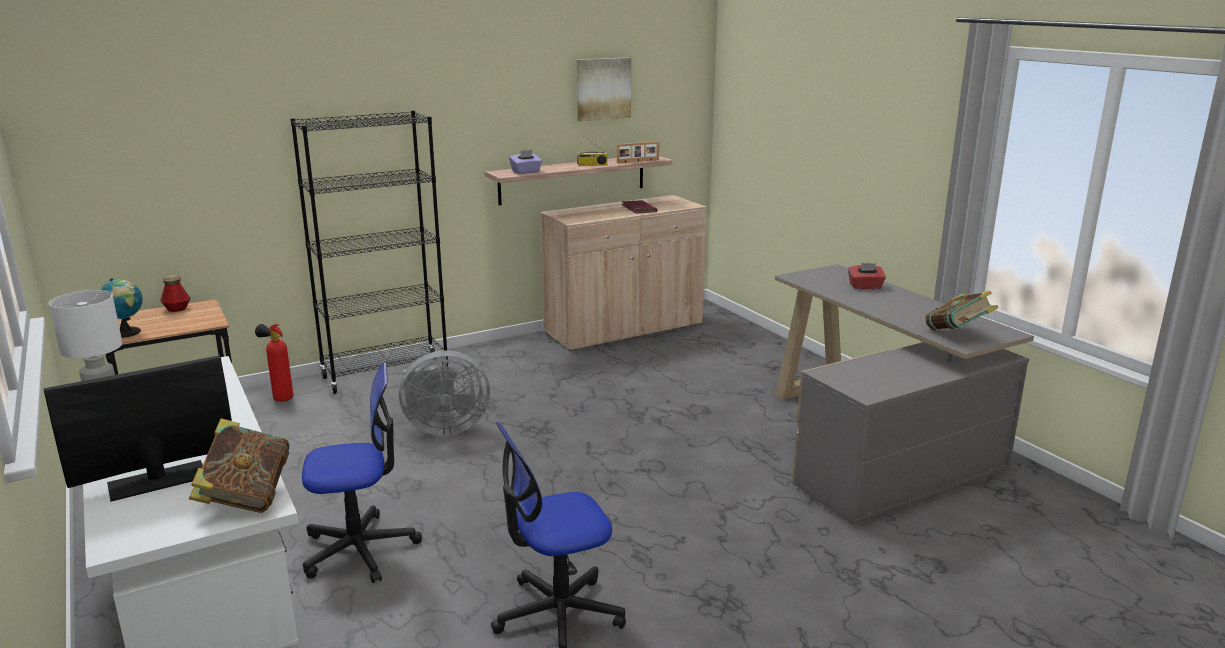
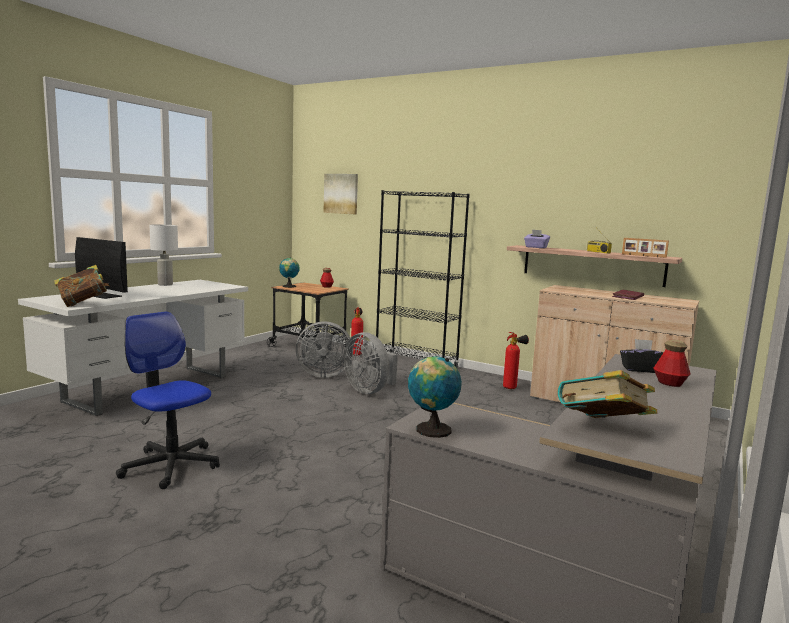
camera: 60 degrees right, 10 degrees down
office chair [302,362,422,583] -> none
picture [577,57,631,121] -> picture moved to [324,174,358,214]
red tissue box [848,263,886,289] -> bottle [653,339,691,387]
none -> grey fan [296,321,353,378]
none -> globe [408,356,462,438]
none -> fire extinguisher [503,332,529,389]
none -> black tissue box [620,339,664,373]

